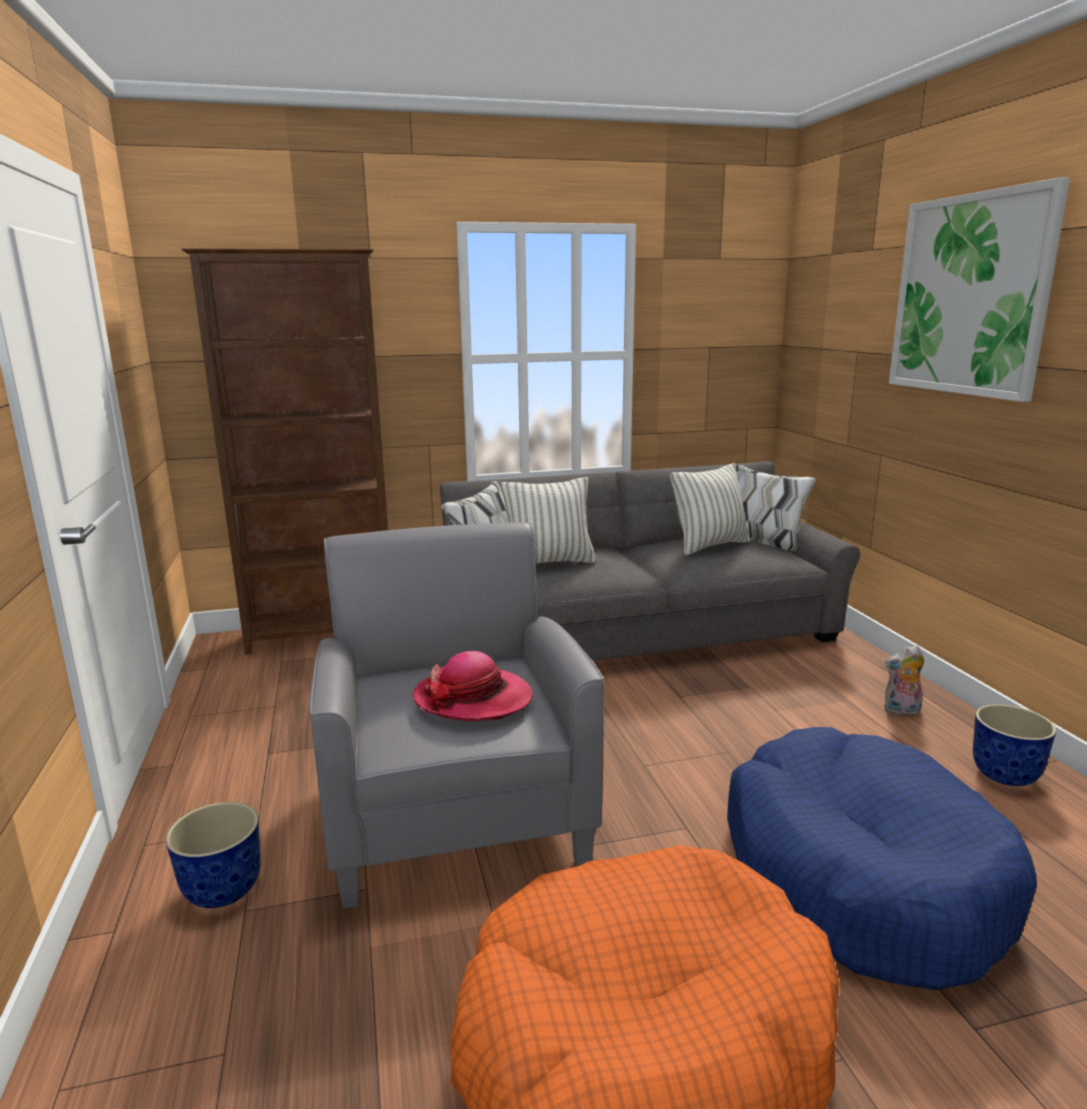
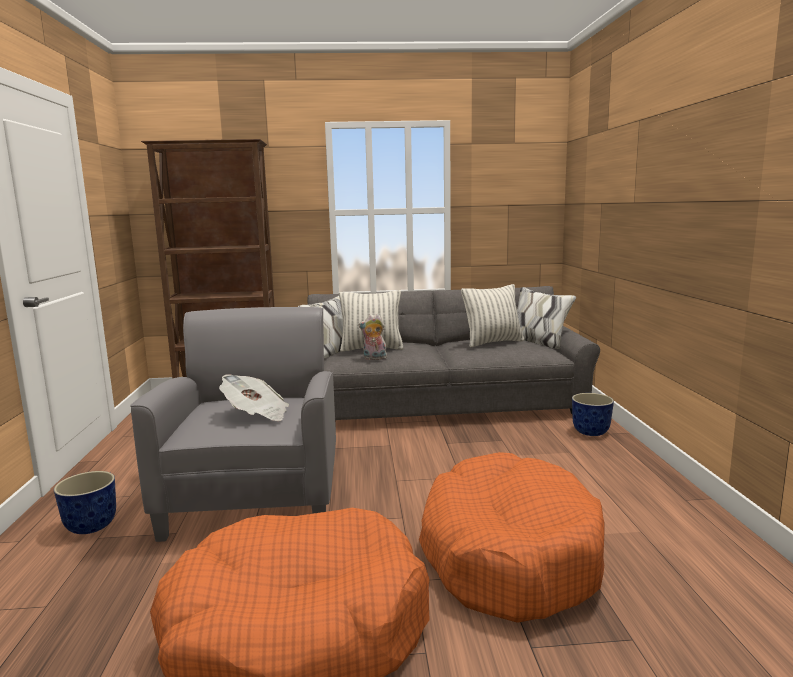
camera: 10 degrees right, 5 degrees down
hat [413,651,533,721] -> newspaper [219,374,289,421]
blue dog bed [727,727,1037,990] -> orange dog bed [419,452,605,623]
plush toy [884,645,925,715] -> plush toy moved to [359,314,387,361]
picture [889,177,1070,402] -> none
planter [973,704,1057,786] -> planter moved to [572,393,614,436]

